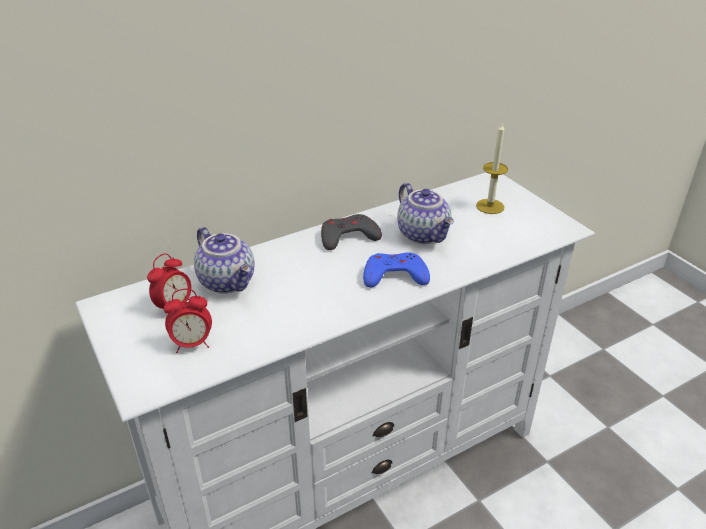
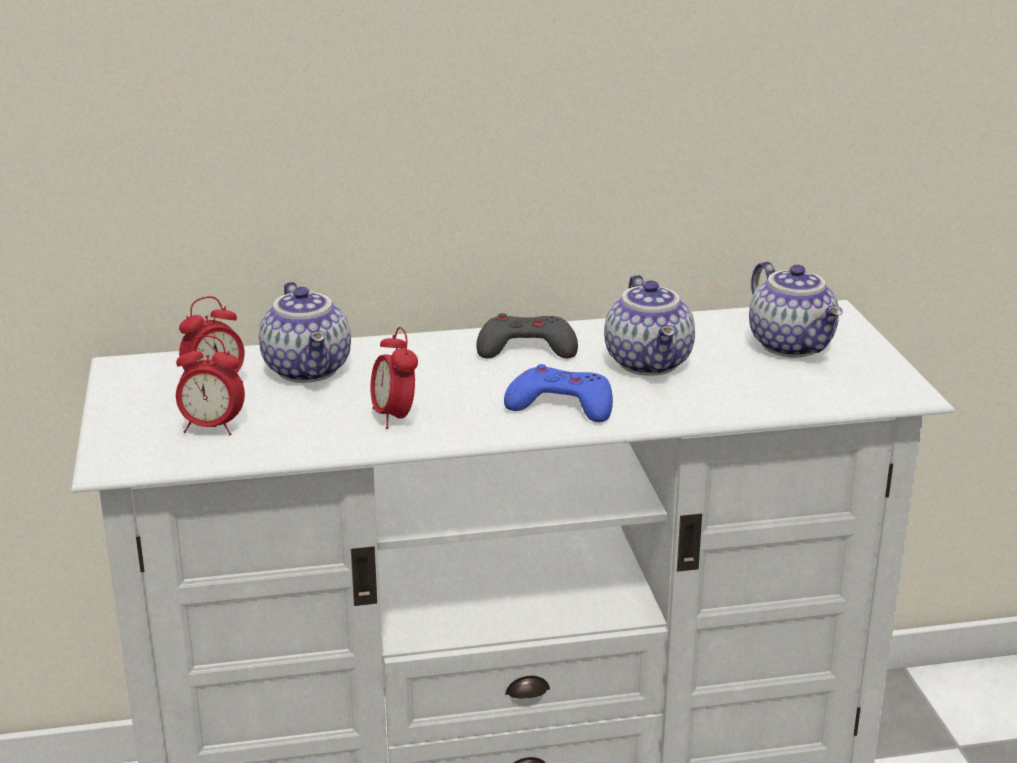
camera: 20 degrees right, 10 degrees down
candle [476,123,508,214] -> teapot [749,261,843,357]
none -> alarm clock [370,327,418,429]

